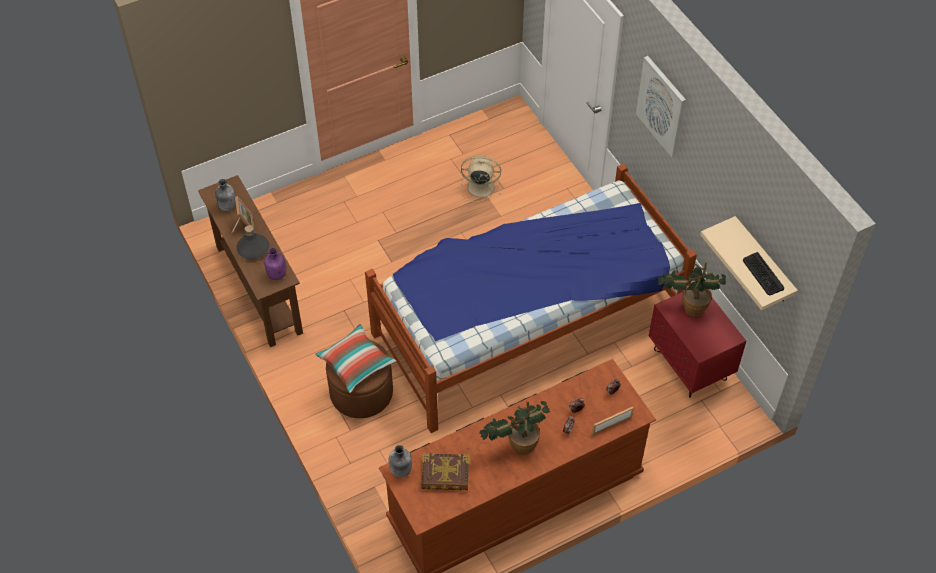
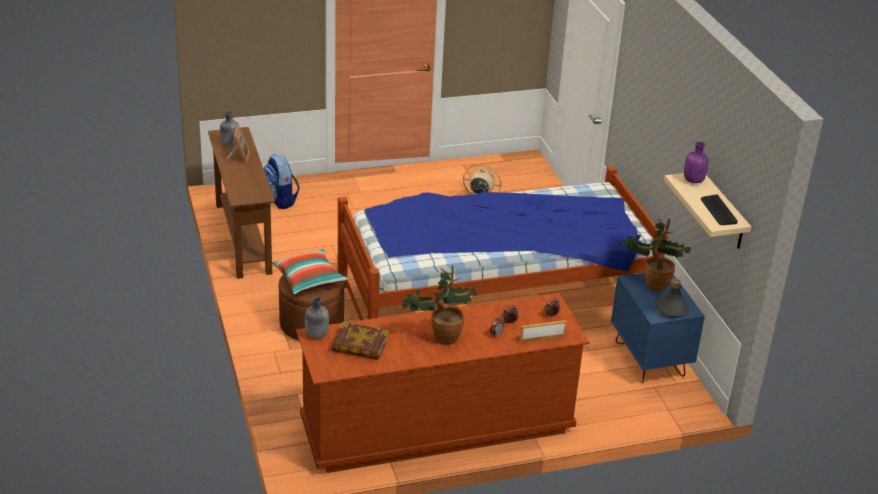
camera: 10 degrees right, 20 degrees down
grey bottle [236,225,269,259] -> grey bottle moved to [654,279,689,317]
purple bottle [264,248,286,280] -> purple bottle moved to [684,142,709,183]
picture [636,56,686,157] -> none
red nightstand [649,292,746,398] -> blue nightstand [611,273,705,383]
none -> backpack [263,154,300,209]

